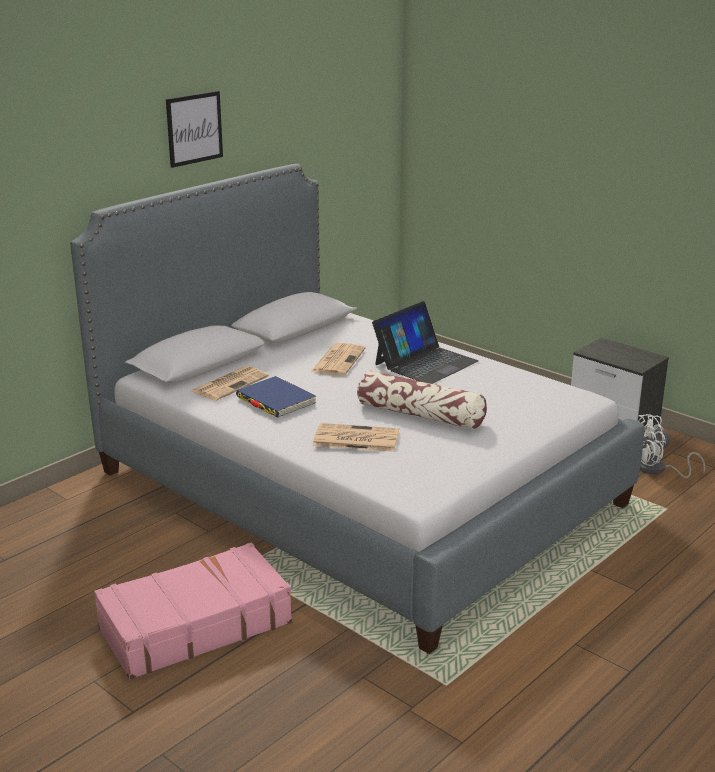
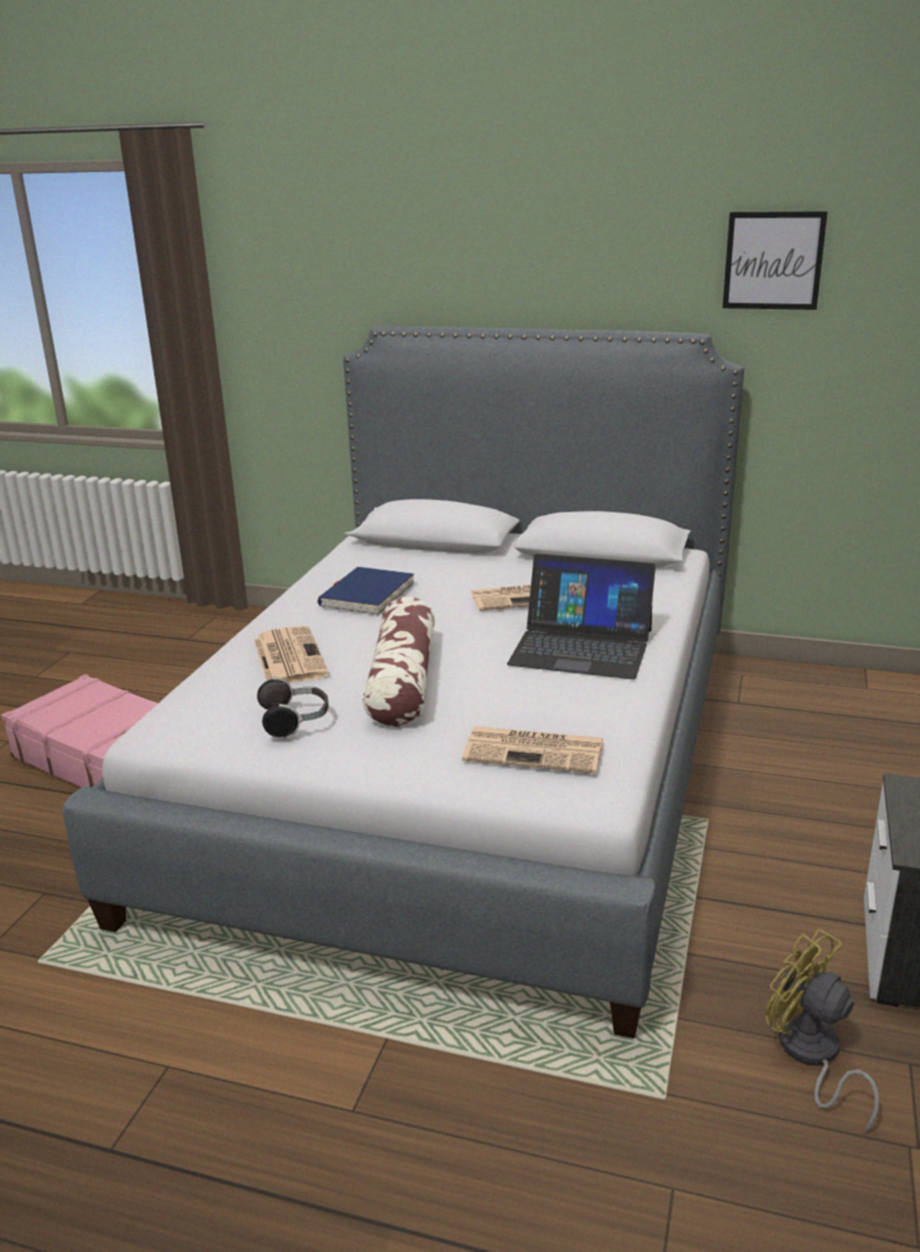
camera: 65 degrees right, 0 degrees up
picture [166,91,223,168] -> picture moved to [723,211,827,310]
newspaper [190,366,269,401] -> newspaper moved to [462,726,603,774]
white fan [638,414,705,478] -> yellow fan [766,929,879,1132]
none -> headphones [257,677,329,739]

